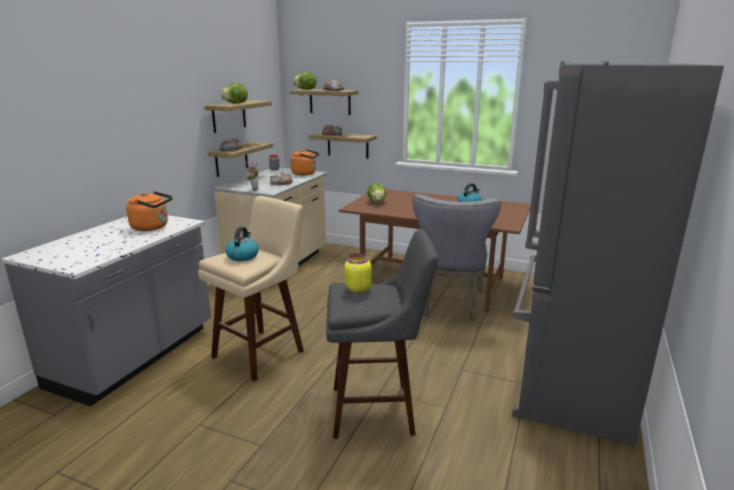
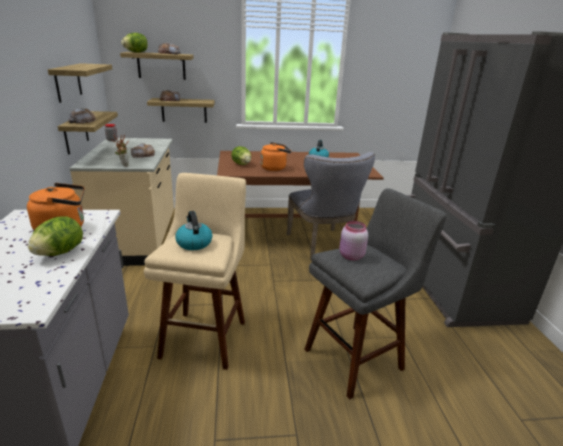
camera: 30 degrees left, 5 degrees up
lettuce [220,83,248,104] -> lettuce moved to [28,216,83,256]
orange kettle [291,149,319,175] -> orange kettle moved to [260,142,291,171]
yellow jar [345,254,372,294] -> pink jar [339,221,368,260]

